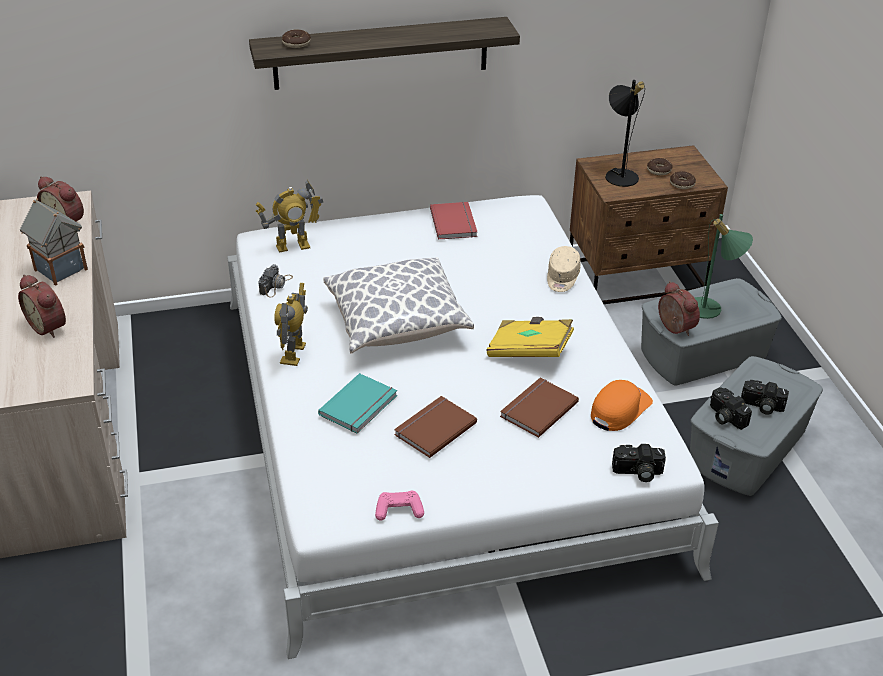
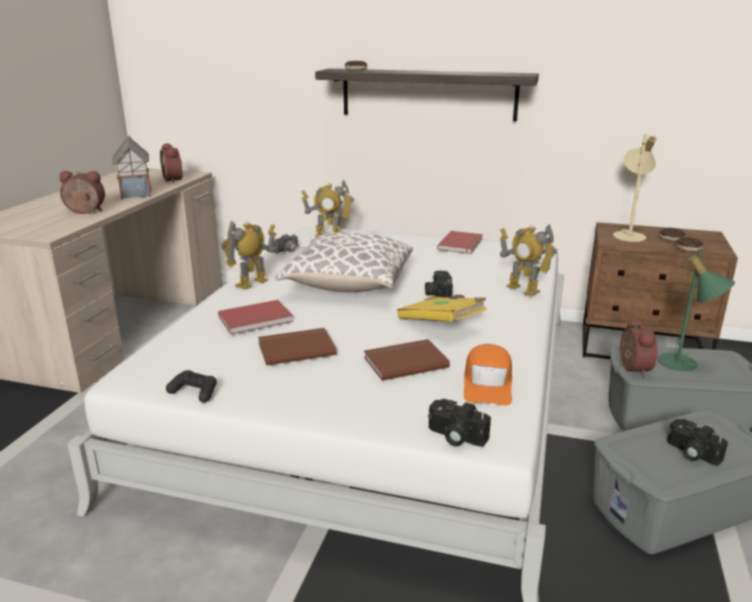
camera: 30 degrees right, 15 degrees down
alarm clock [18,274,66,338] -> alarm clock turned 105 degrees clockwise [59,171,105,214]
turquoise book [318,373,397,433] -> red book [218,300,293,334]
pink game controller [375,491,424,521] -> black game controller [166,370,217,403]
beige cap [547,246,581,292] -> toy robot [500,224,557,296]
orange cap [591,380,653,431] -> orange cap turned 120 degrees clockwise [464,344,512,406]
black table lamp [605,80,645,187] -> beige table lamp [613,134,656,242]
camera [710,387,752,430] -> camera moved to [425,270,453,298]

